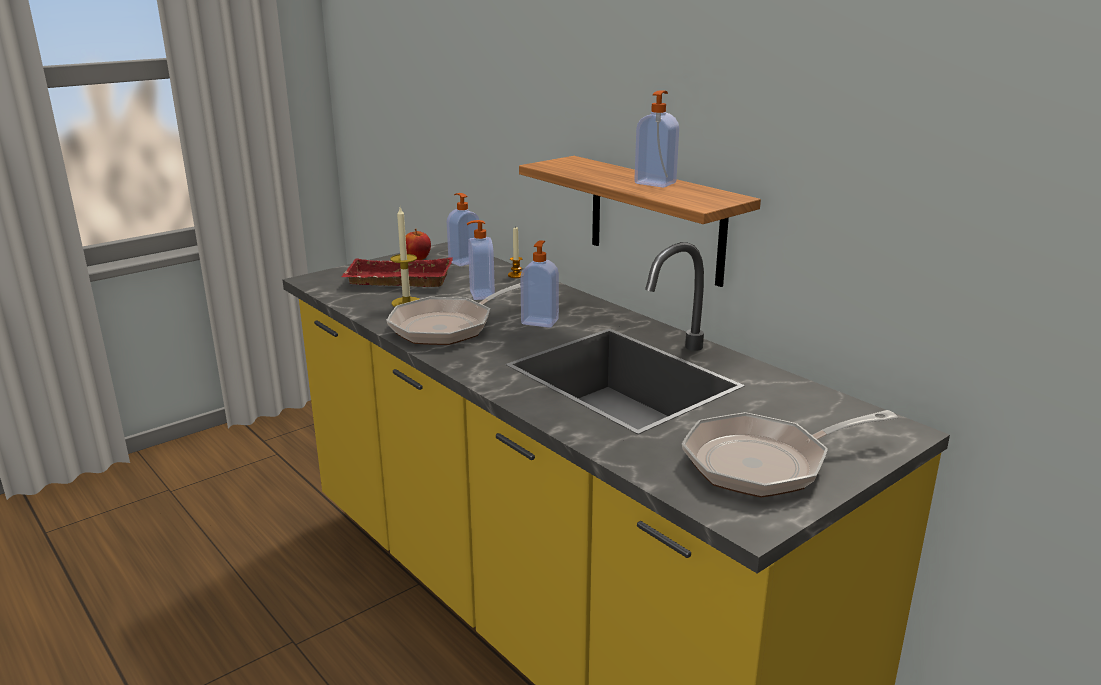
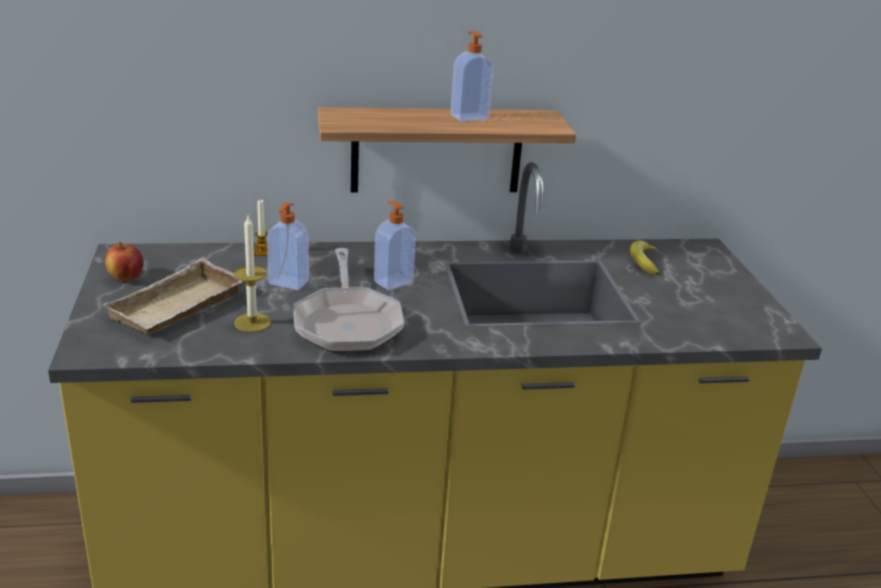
camera: 60 degrees left, 5 degrees up
red tray [341,257,453,287] -> beige tray [102,258,243,334]
soap dispenser [447,193,479,266] -> none
frying pan [682,410,898,498] -> none
none -> banana [630,241,659,275]

